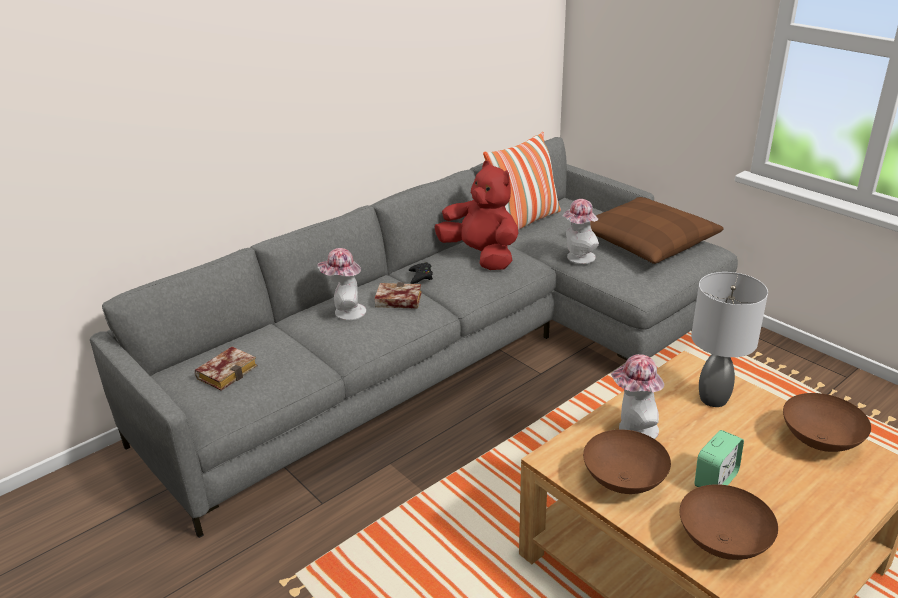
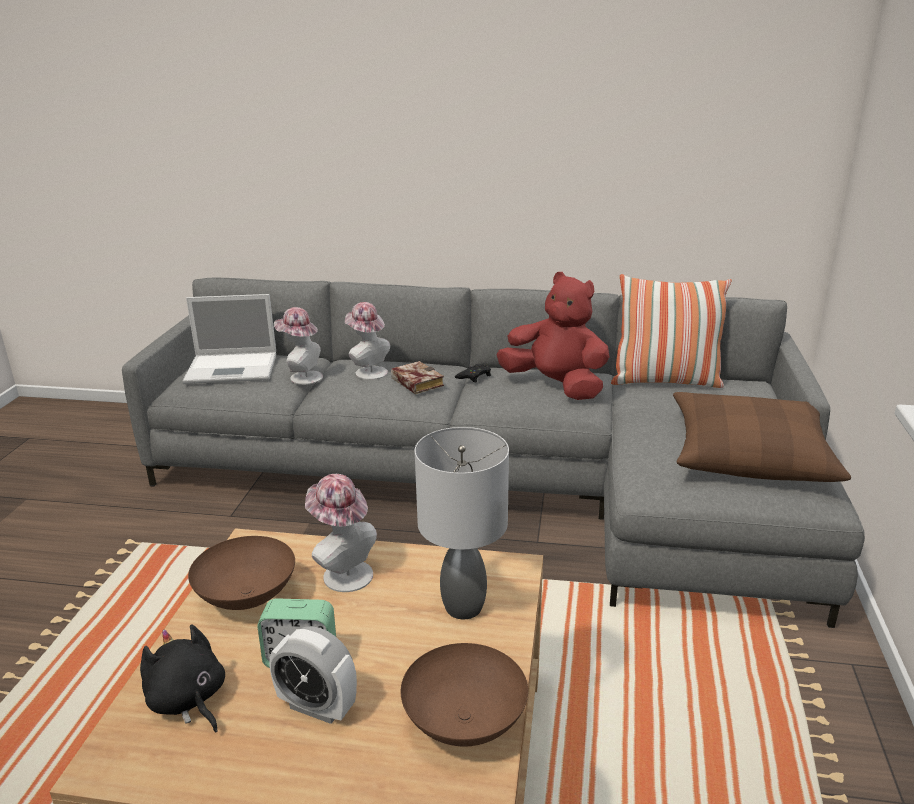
camera: 50 degrees right, 5 degrees down
book [195,347,257,391] -> laptop [182,294,276,384]
red plush toy [434,161,519,270] -> red plush toy turned 60 degrees counterclockwise [497,272,609,400]
hat [562,199,599,264] -> hat moved to [274,307,323,385]
brown bowl [680,484,778,560] -> black plush toy [140,624,225,733]
none -> alarm clock [269,626,357,724]

